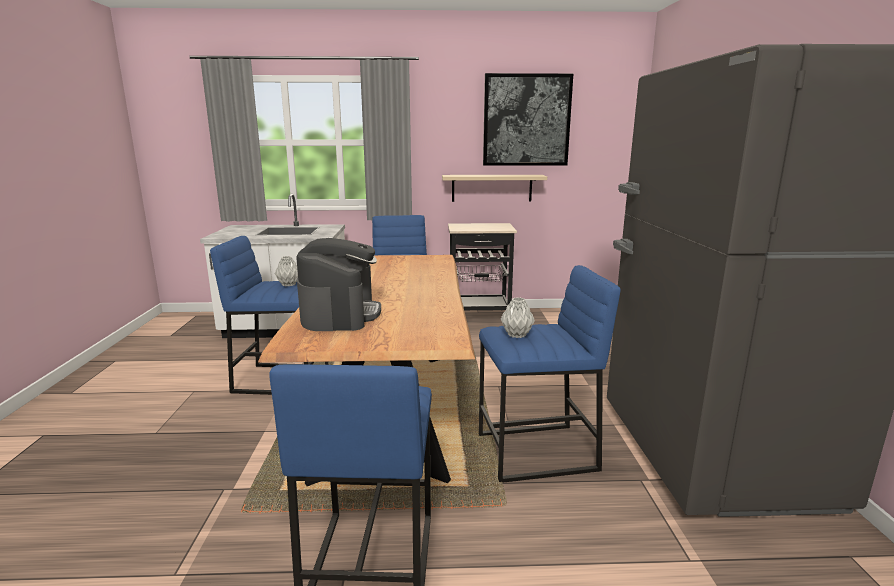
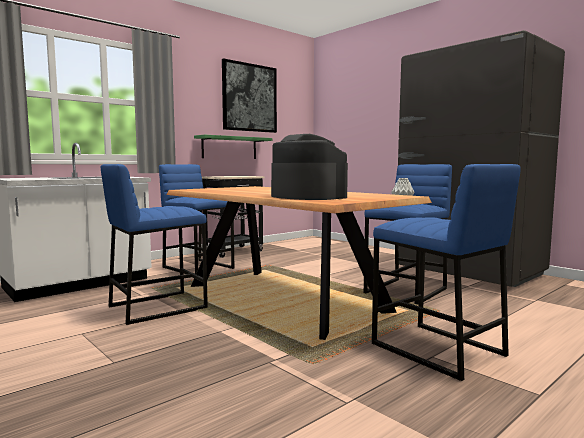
camera: 40 degrees left, 10 degrees down
grey vase [275,256,298,286] -> none
beige shelf [442,175,547,202] -> green shelf [194,135,272,159]

